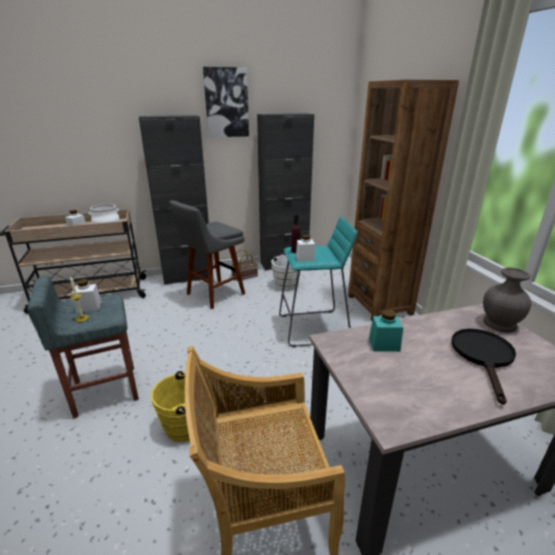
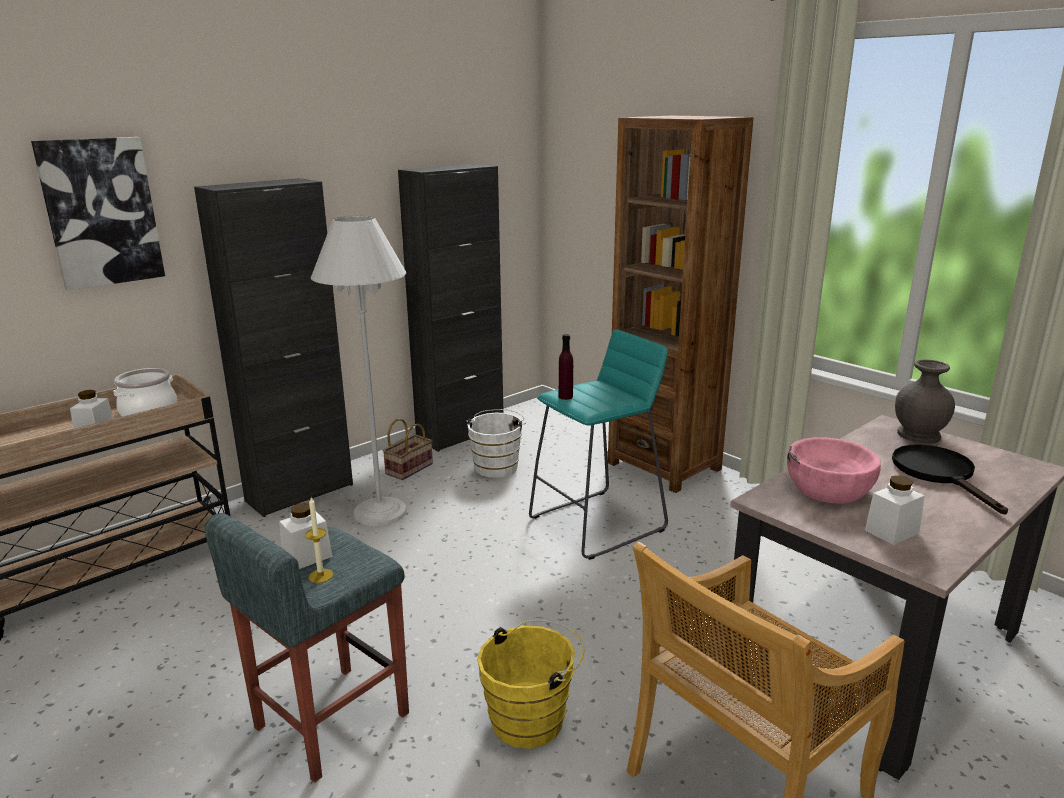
camera: 25 degrees left, 5 degrees down
grey stool [169,200,245,309] -> white floor lamp [311,216,407,526]
picture [203,67,249,138] -> picture moved to [31,137,165,291]
white jar [296,234,315,262] -> white jar moved to [865,475,925,545]
turquoise jar [369,309,403,352] -> pink bowl [787,437,881,504]

